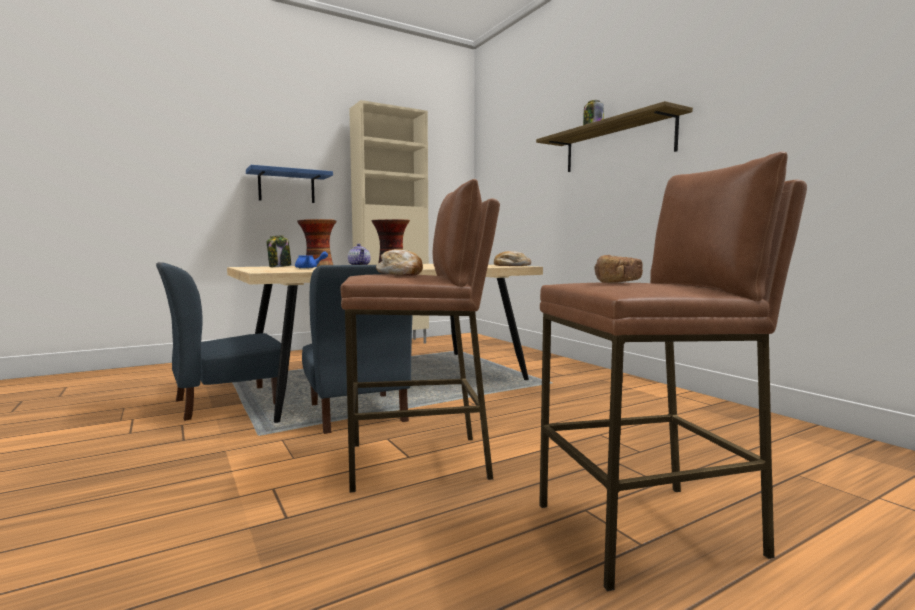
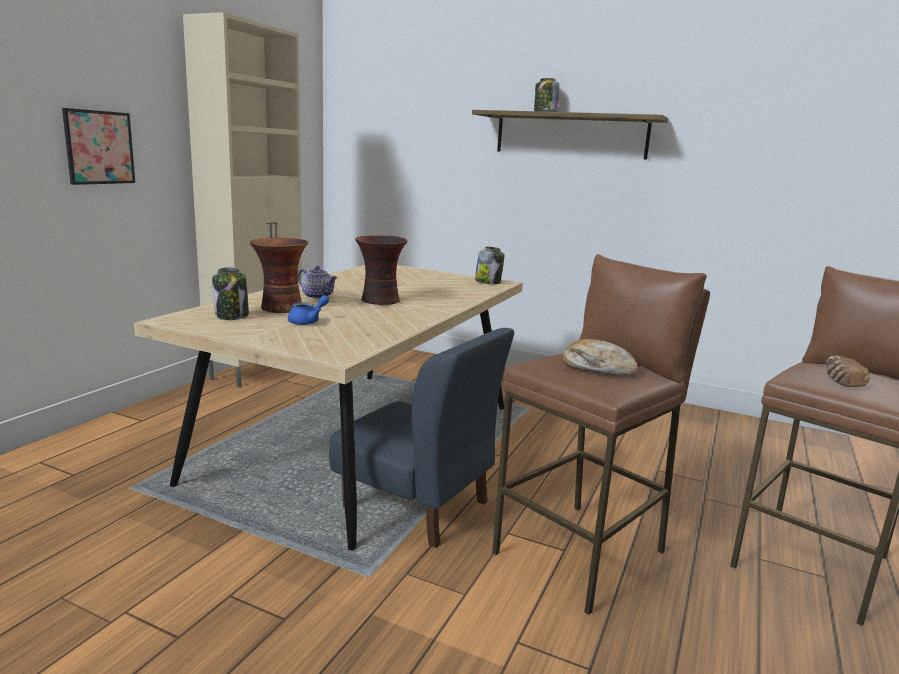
camera: 35 degrees left, 10 degrees up
blue chair [156,262,281,421] -> none
blue shelf [246,165,333,203] -> picture [62,108,135,185]
bread [494,251,531,266] -> jar [475,247,505,284]

